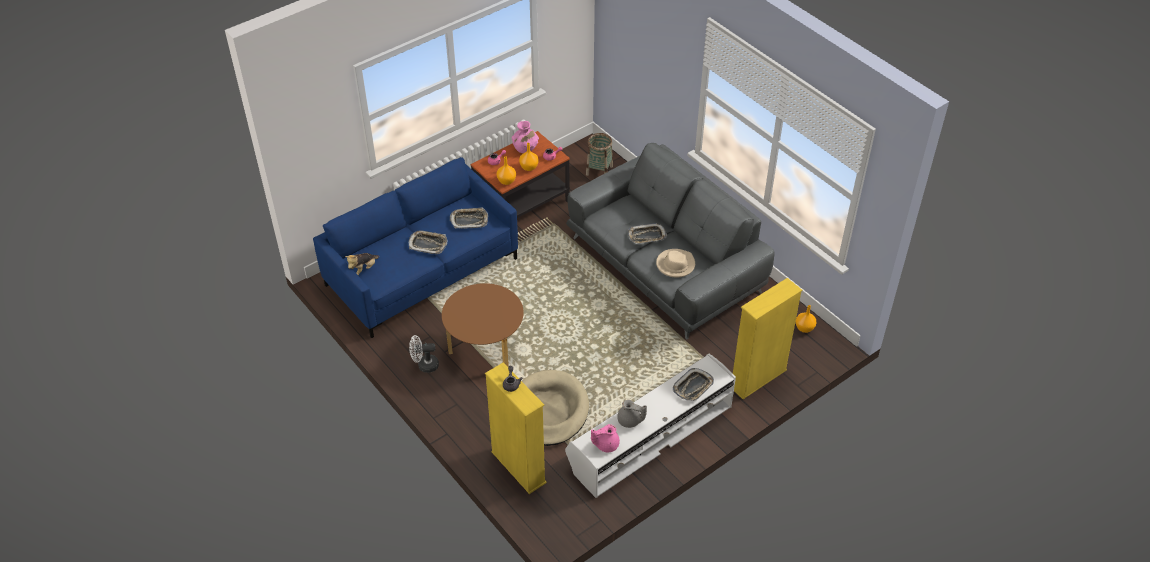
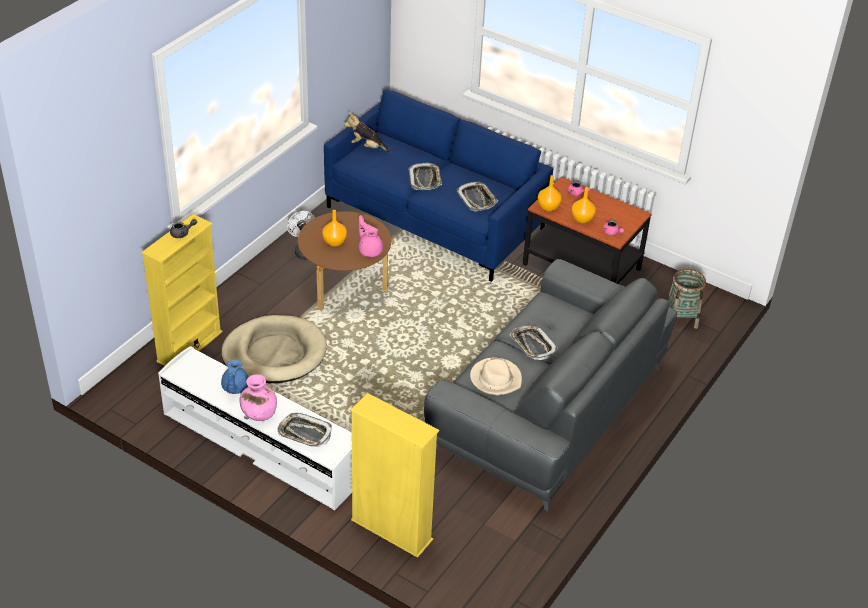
camera: 70 degrees right, 5 degrees down
pink vase [512,121,539,153] -> pink vase moved to [239,374,277,421]
pink teapot [591,424,620,452] -> pink teapot moved to [358,215,383,257]
grey teapot [617,400,647,428] -> blue teapot [221,359,248,394]
orange vase [796,305,817,333] -> orange vase moved to [322,210,347,247]

